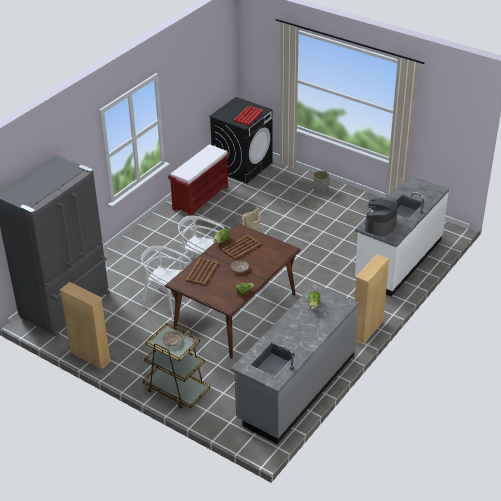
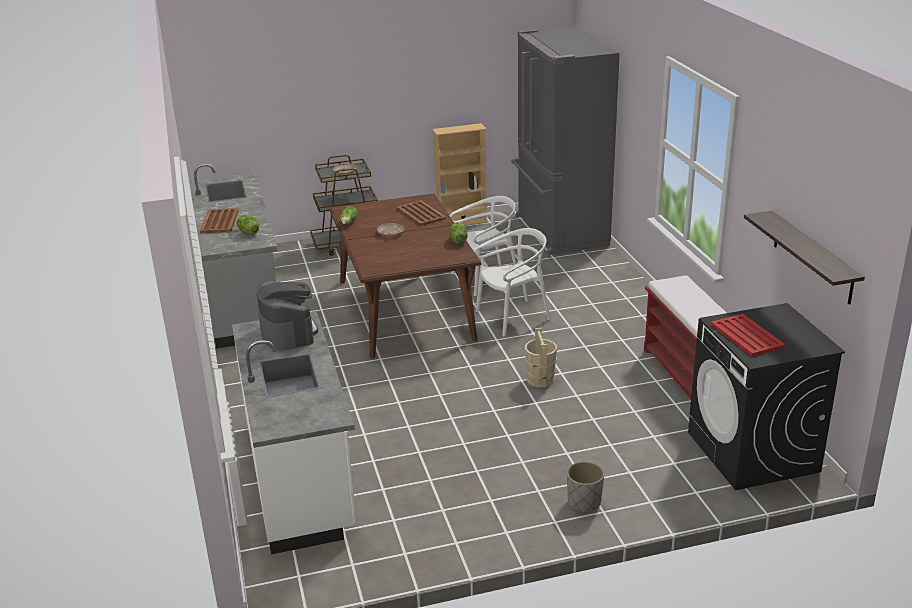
camera: 130 degrees right, 10 degrees down
brown tray [222,235,261,260] -> brown tray moved to [200,208,239,234]
beige bookcase [355,254,389,345] -> none
none -> shelf [744,211,865,305]

